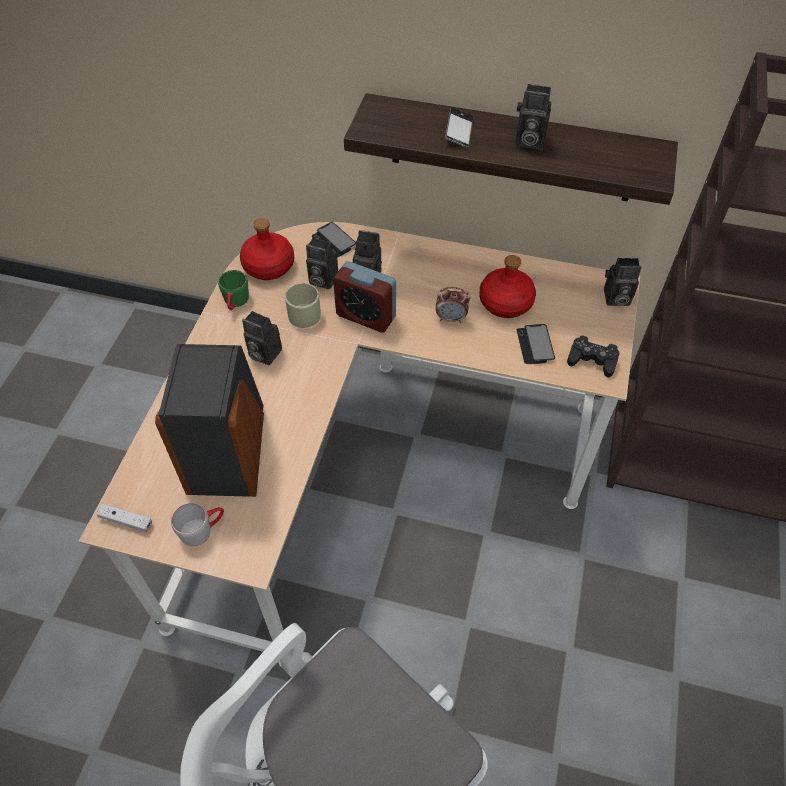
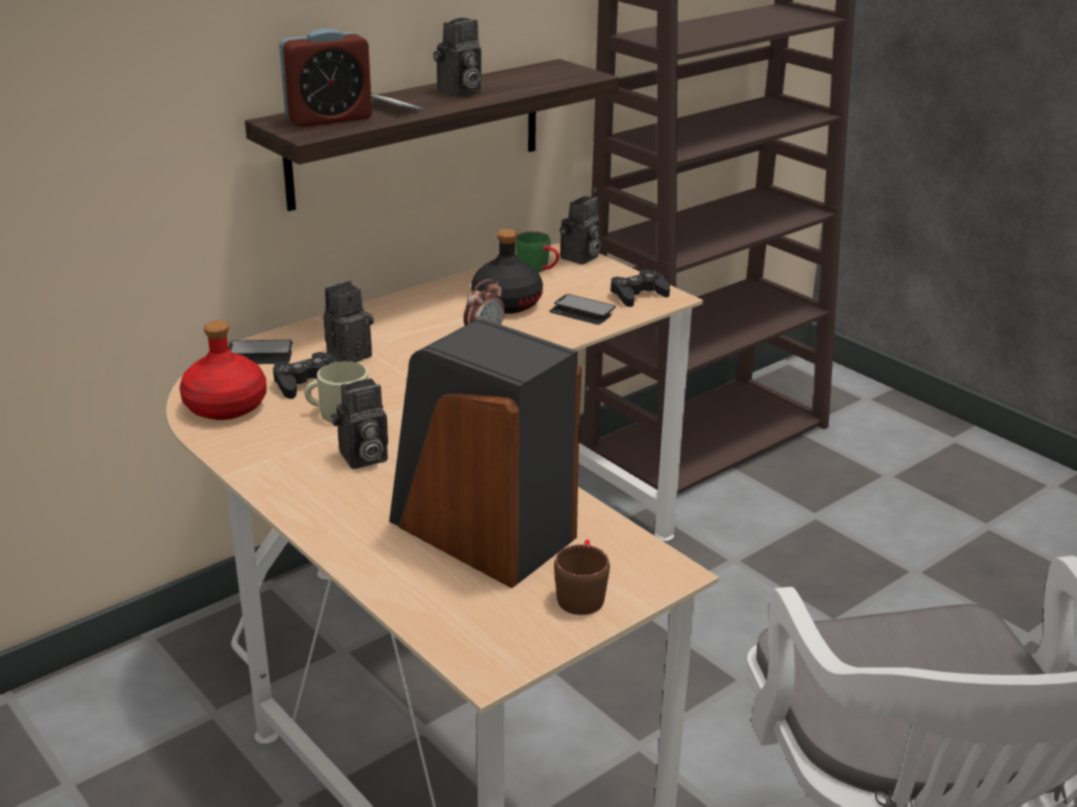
camera: 55 degrees left, 25 degrees down
white game controller [96,504,152,532] -> none
grey mug [171,503,224,546] -> brown mug [554,539,610,615]
green mug [218,270,249,310] -> green mug moved to [515,231,559,272]
camera [306,238,338,289] -> black game controller [273,352,338,399]
alarm clock [333,261,396,333] -> alarm clock moved to [279,28,372,127]
red bottle [479,255,536,318] -> black bottle [471,229,543,314]

